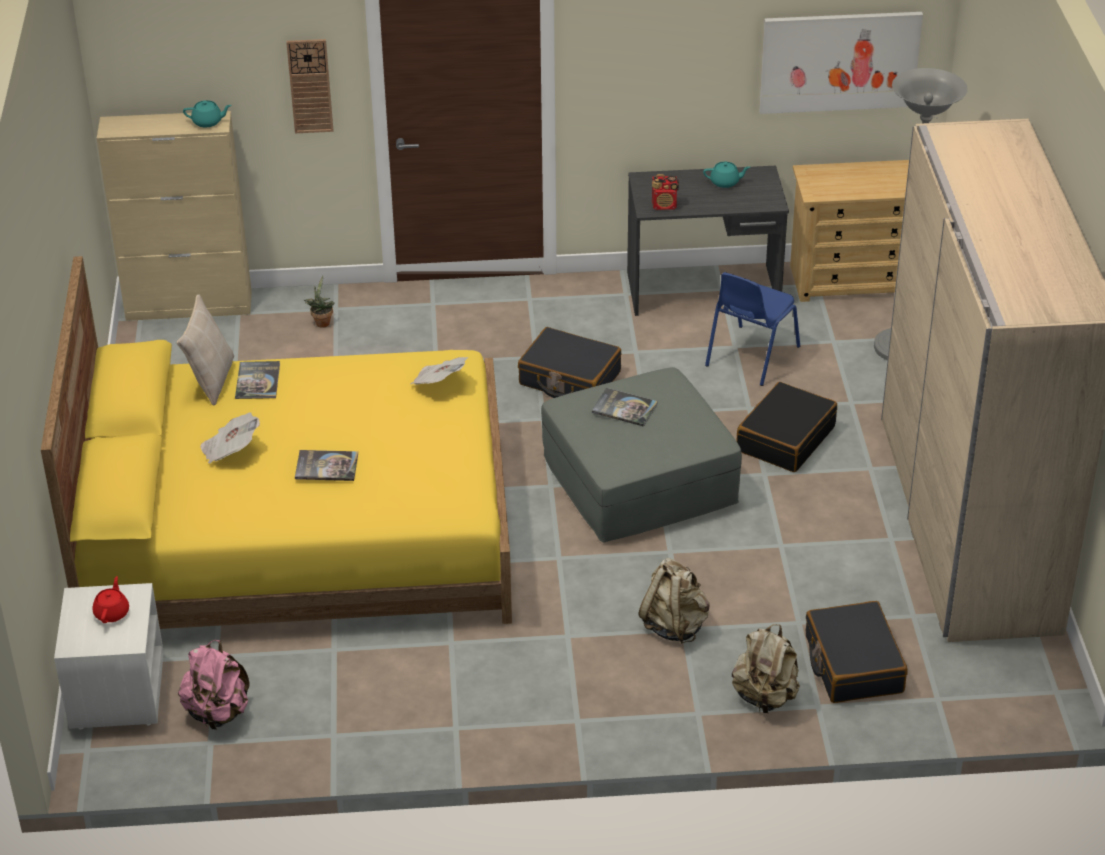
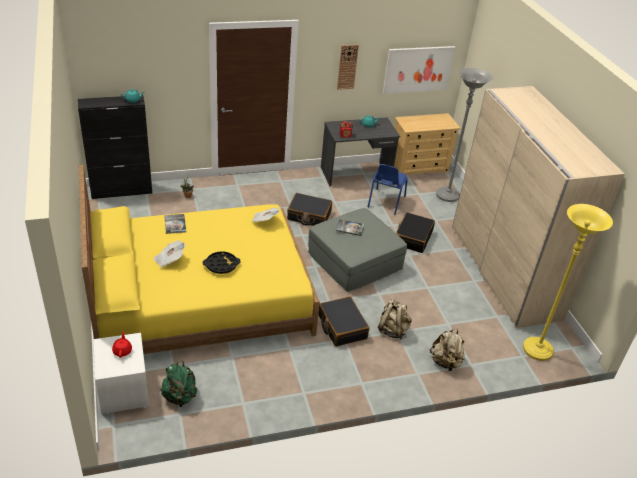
camera: 15 degrees left, 0 degrees up
beige cabinet [97,111,252,321] -> black cabinet [78,96,152,199]
beige pillow [177,294,234,406] -> none
pink backpack [178,640,250,730] -> green backpack [161,361,197,407]
wall clock [286,39,333,133] -> wall clock moved to [337,45,359,90]
book [295,450,358,481] -> black tray [203,251,240,274]
black suitcase [806,601,908,703] -> black suitcase moved to [318,297,369,347]
none -> yellow floor lamp [523,204,613,361]

